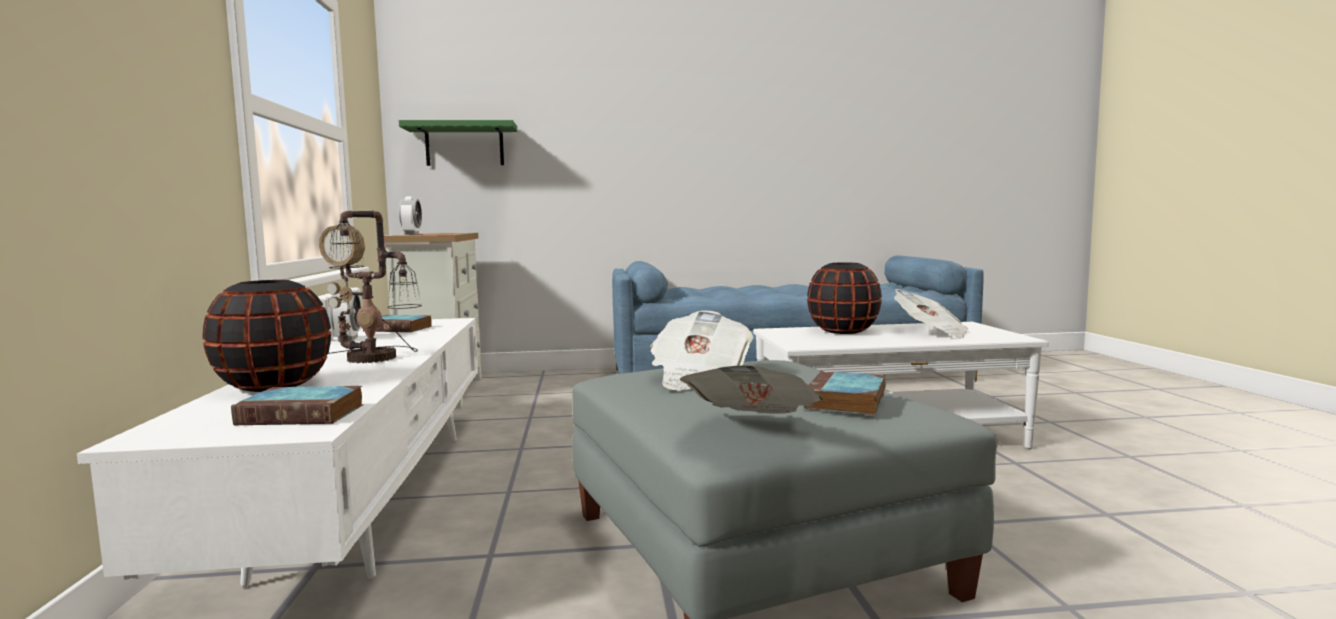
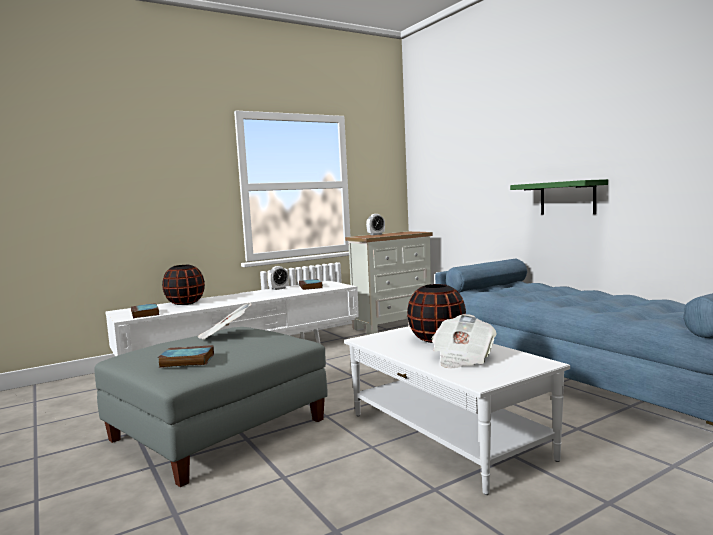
camera: 65 degrees right, 0 degrees up
table lamp [319,210,422,363] -> none
green shelf [399,120,517,166] -> green shelf moved to [510,179,608,215]
newspaper [680,365,823,414] -> none

